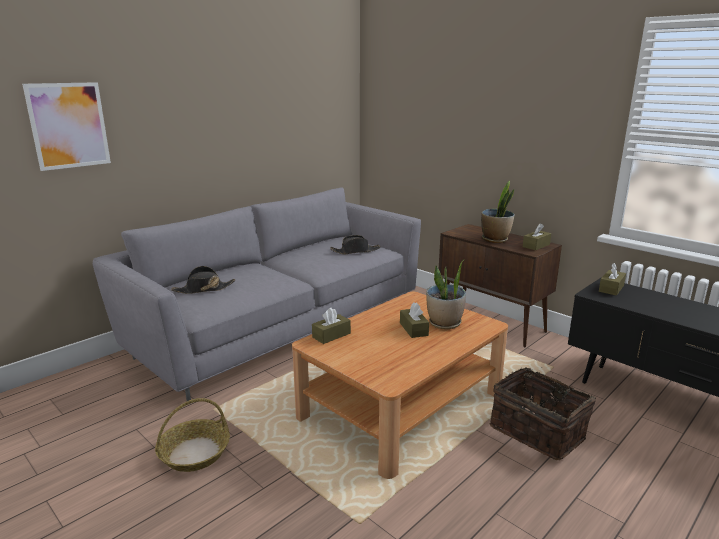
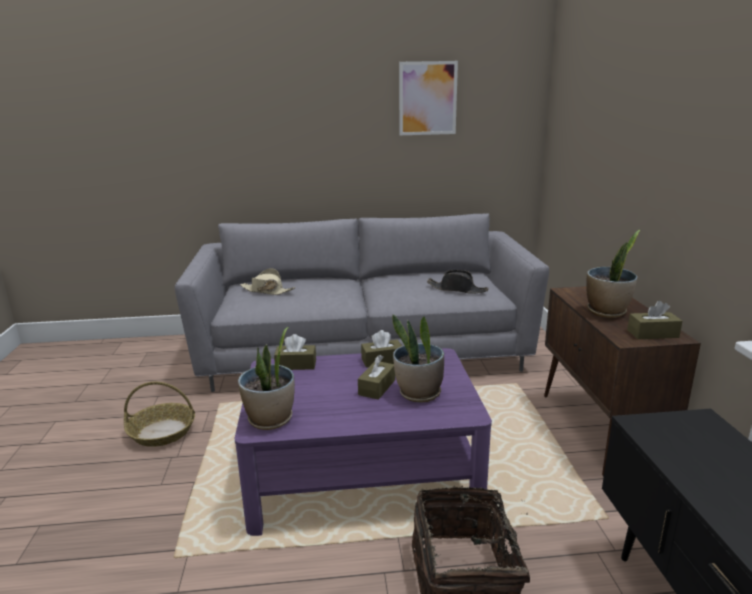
camera: 40 degrees right, 0 degrees up
picture [22,82,111,171] -> picture moved to [399,61,458,135]
black hat [171,266,235,294] -> beige hat [240,268,295,295]
brown coffee table [292,292,508,479] -> purple coffee table [235,348,492,536]
brown tissue box [599,263,626,296] -> brown tissue box moved to [361,330,402,368]
none -> potted plant [238,327,295,430]

